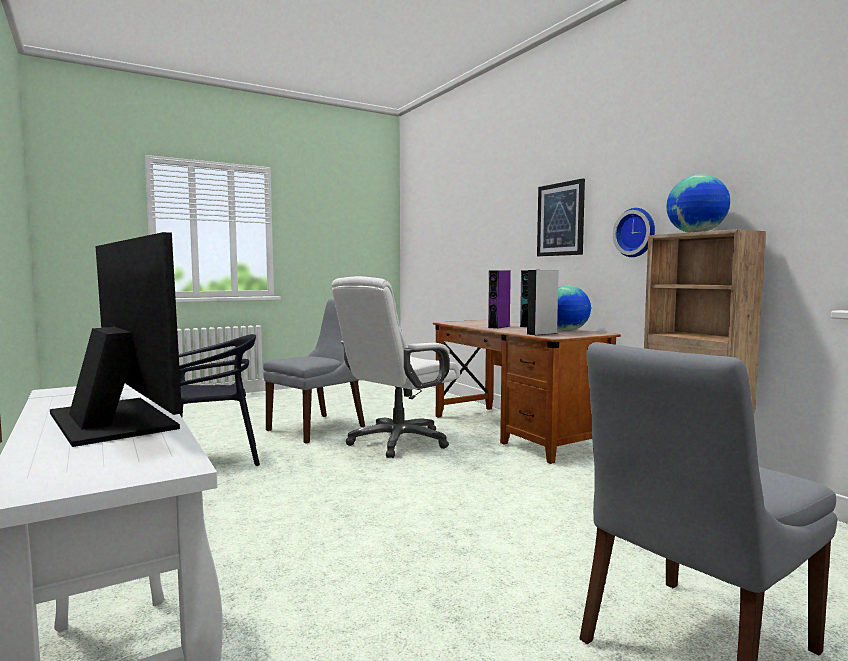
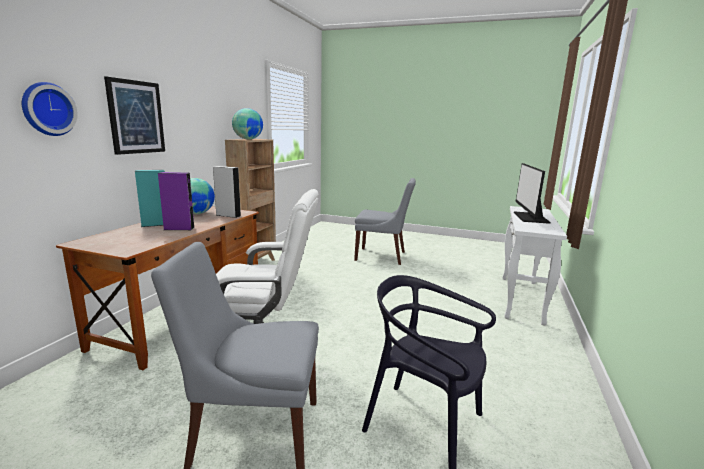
camera: 130 degrees left, 10 degrees up
wall clock [613,208,655,257] -> wall clock moved to [22,82,78,136]

